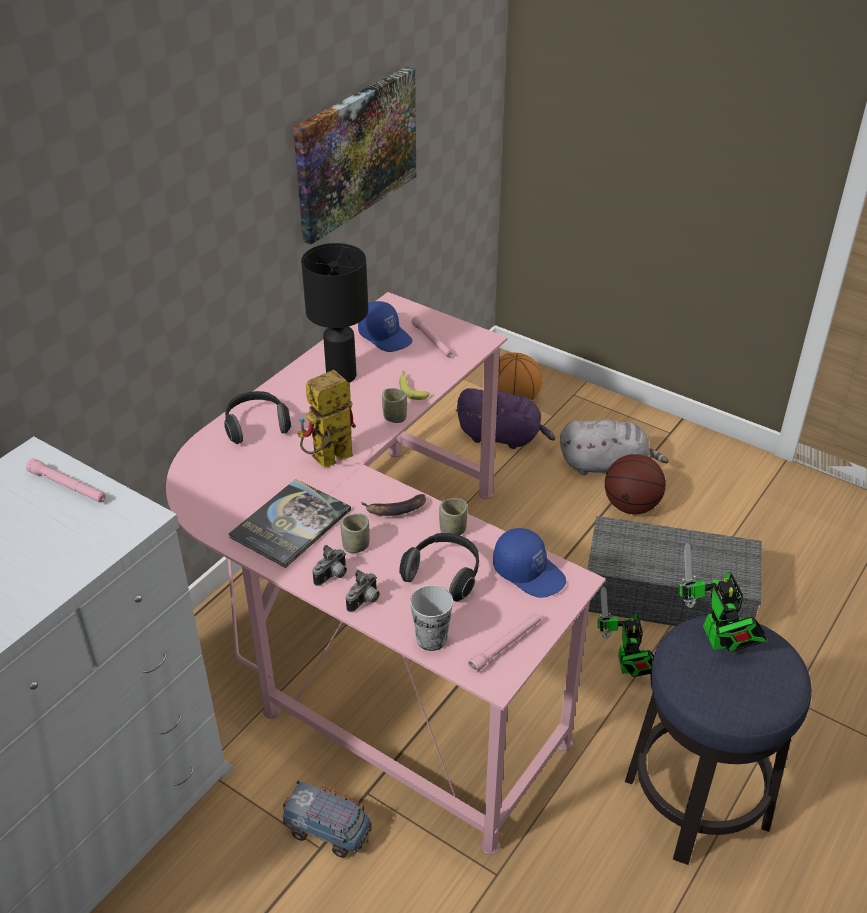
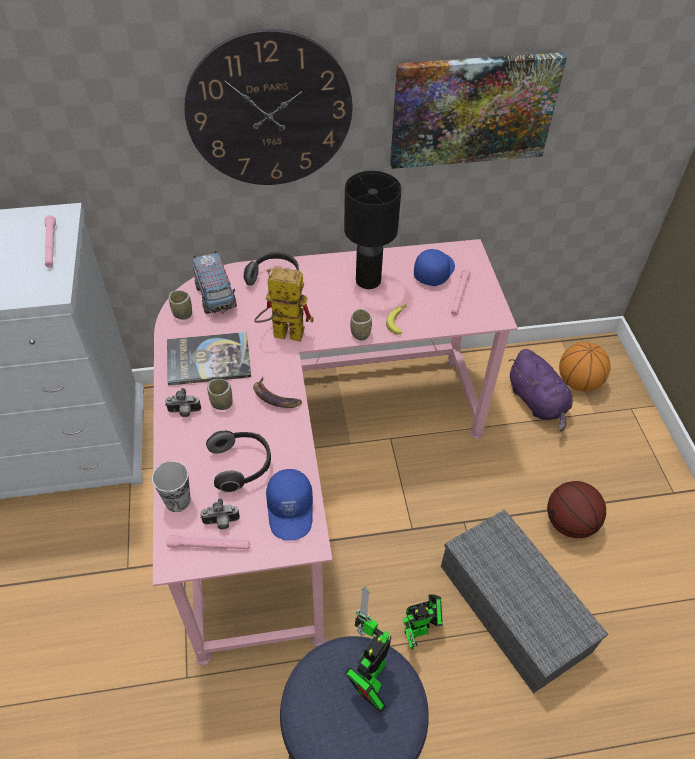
camera: 45 degrees right, 10 degrees up
toy truck [283,781,372,858] -> toy truck moved to [193,251,237,314]
camera [346,570,380,612] -> camera moved to [200,498,240,530]
blue cap [358,301,413,352] -> blue cap turned 150 degrees counterclockwise [414,249,455,286]
cup [439,498,467,535] -> cup moved to [169,290,192,319]
grey plush toy [560,419,668,476] -> none
toy robot [597,586,654,677] -> toy robot turned 150 degrees counterclockwise [403,594,443,650]
none -> wall clock [184,29,352,185]

